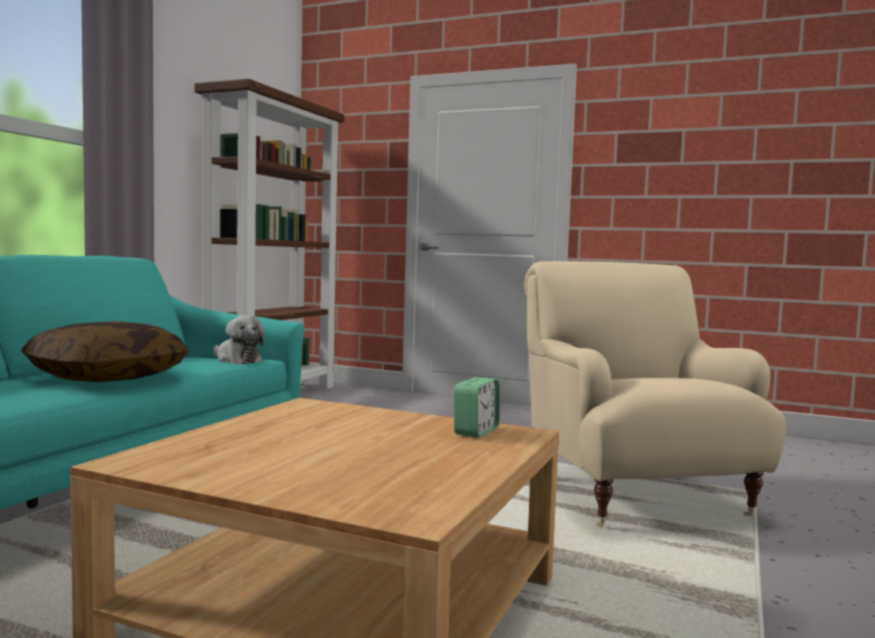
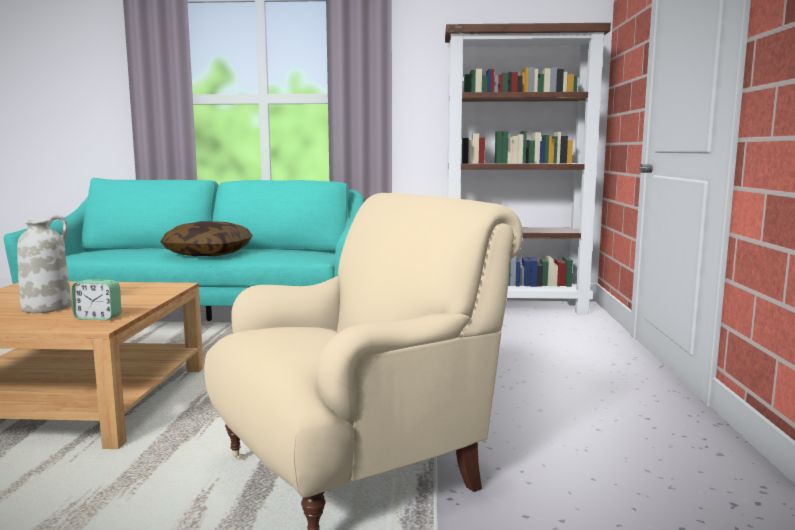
camera: 70 degrees right, 5 degrees up
plush toy [213,315,264,364] -> none
none -> white vase [17,215,72,313]

